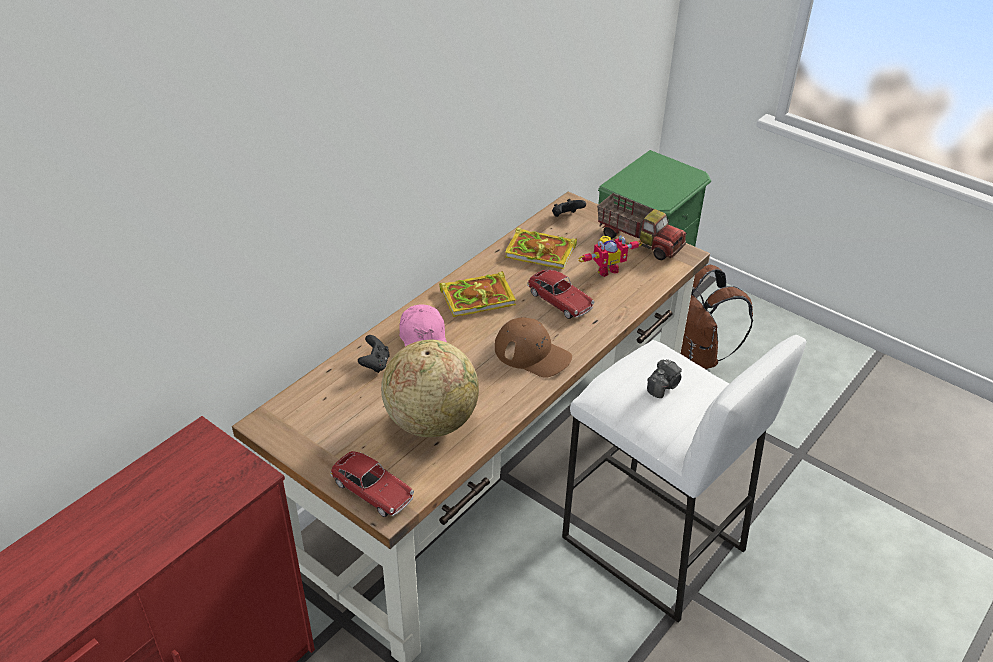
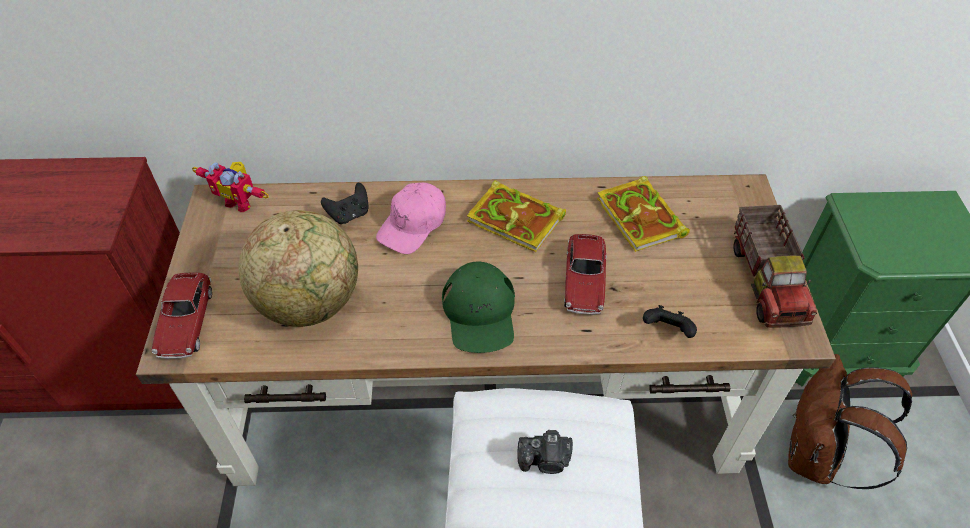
camera: 50 degrees right, 10 degrees up
brown cap [495,317,572,378] -> green cap [442,262,515,353]
black game controller [552,199,586,217] -> black game controller moved to [643,305,697,338]
toy robot [578,235,642,277] -> toy robot moved to [192,162,269,213]

